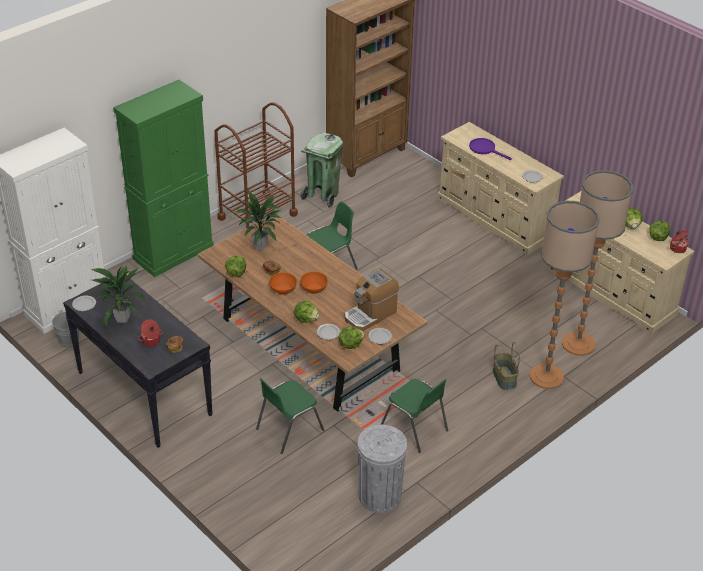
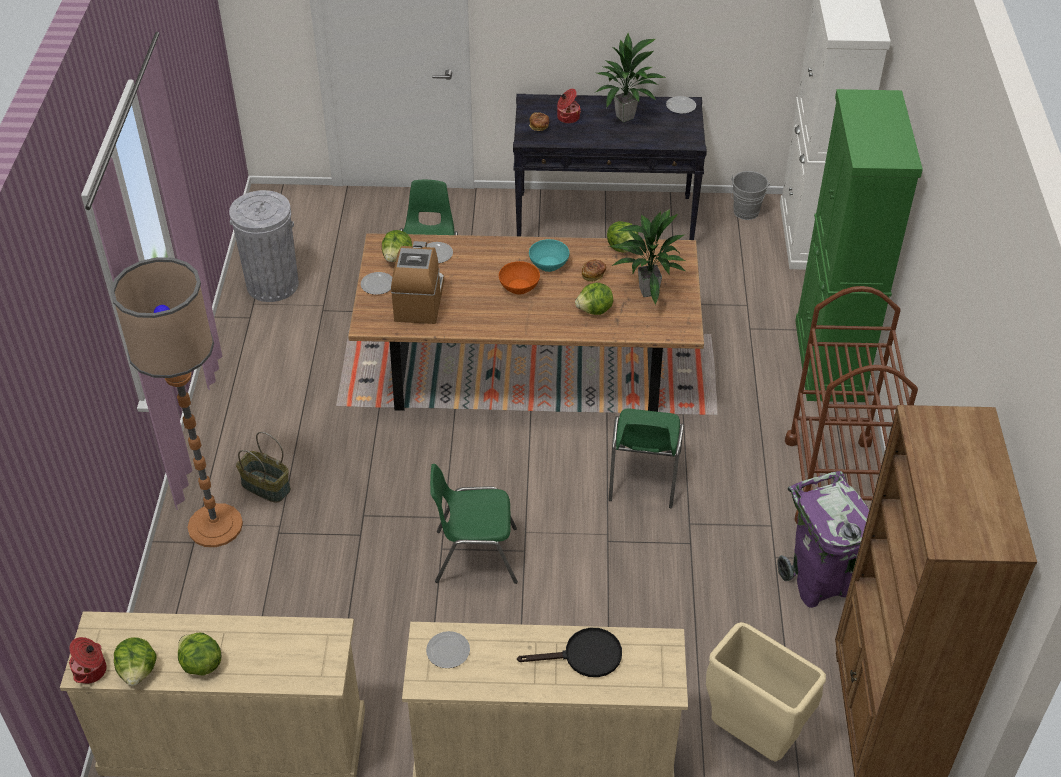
camera: 135 degrees right, 5 degrees up
orange bowl [269,272,297,295] -> turquoise bowl [529,239,569,272]
lettuce [294,301,319,323] -> lettuce moved to [575,283,613,315]
green trash can [301,133,344,208] -> purple trash can [777,471,869,608]
green chair [381,379,448,453] -> green chair moved to [430,464,518,584]
purple frying pan [469,138,512,160] -> black frying pan [517,628,622,677]
floor lamp [562,170,633,356] -> none
none -> beige trash can [706,622,826,762]

